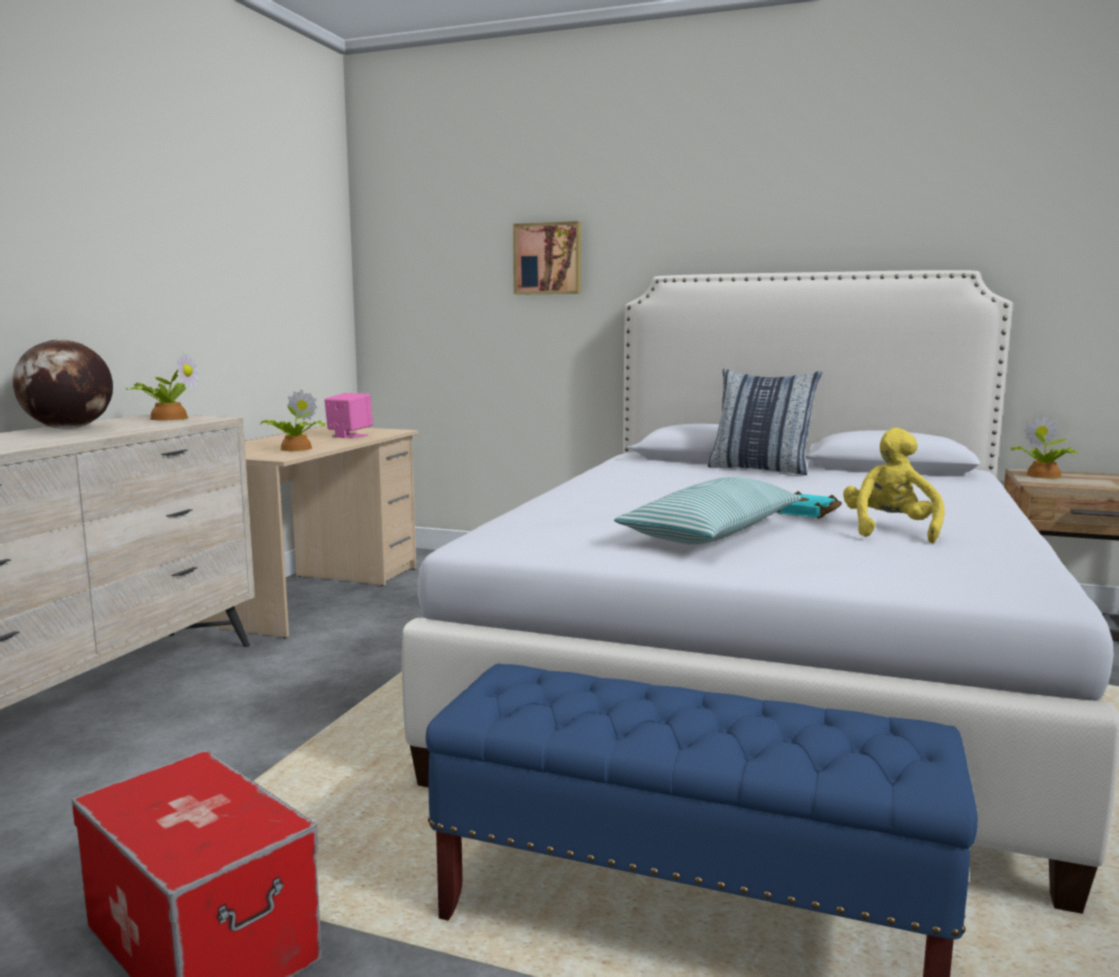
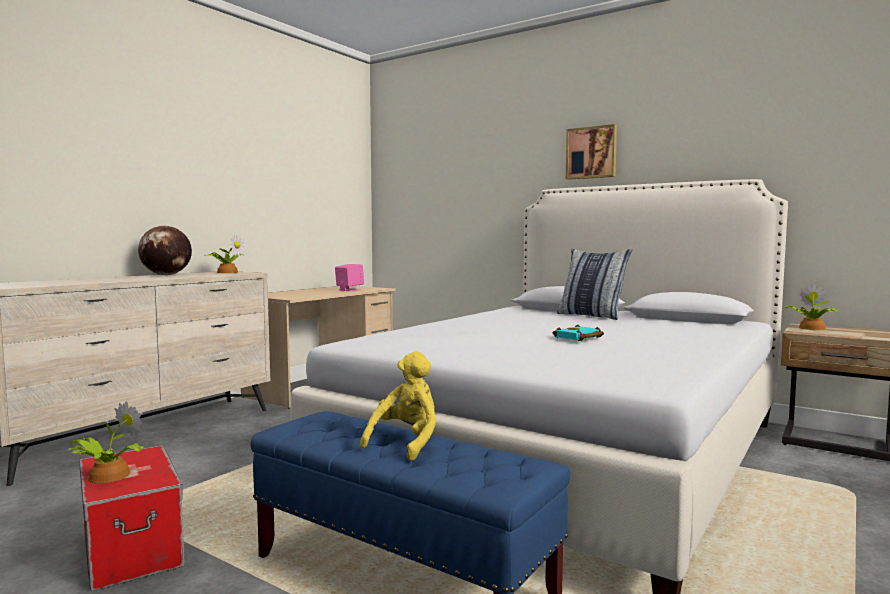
camera: 15 degrees right, 5 degrees down
potted plant [259,389,326,451] -> potted plant moved to [69,402,143,483]
picture [513,221,581,295] -> picture moved to [566,124,617,180]
pillow [614,477,802,545] -> none
yellow plush toy [843,428,945,543] -> yellow plush toy moved to [360,351,437,461]

